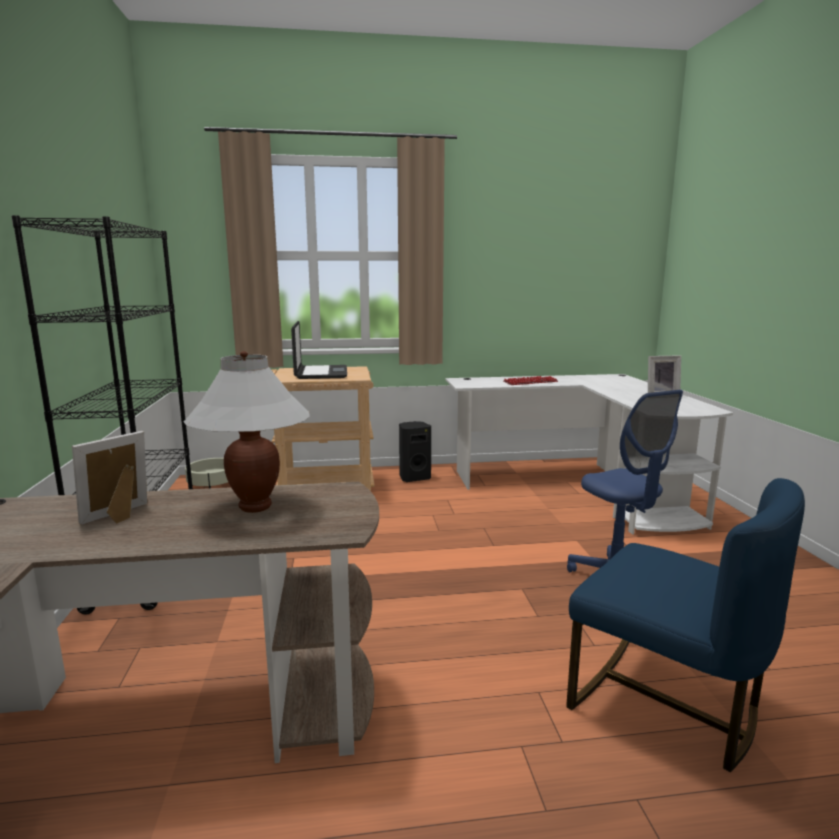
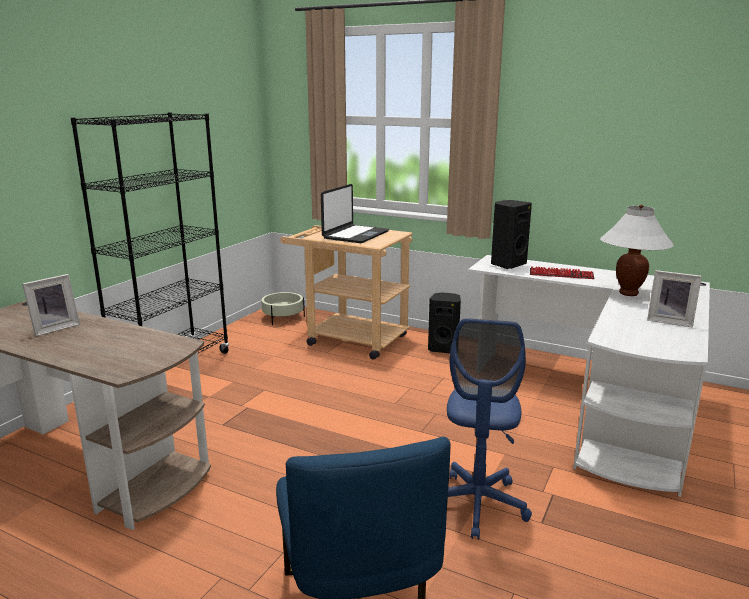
camera: 35 degrees right, 5 degrees up
picture frame [72,431,147,524] -> picture frame turned 150 degrees clockwise [22,274,80,336]
white table lamp [184,351,310,513] -> white table lamp moved to [600,205,673,296]
none -> black speaker [491,200,532,269]

